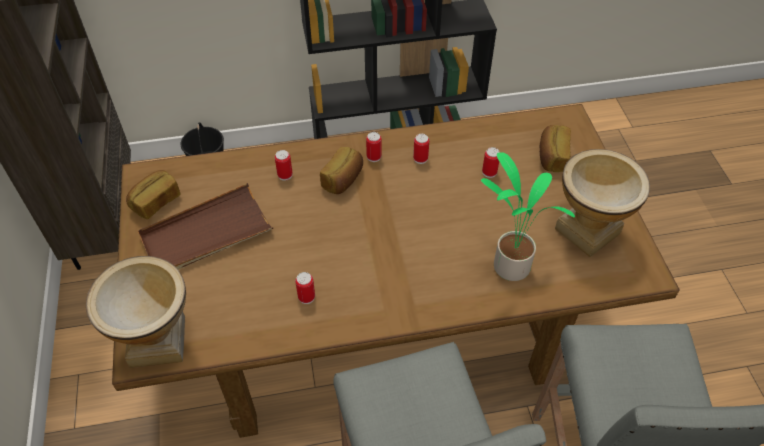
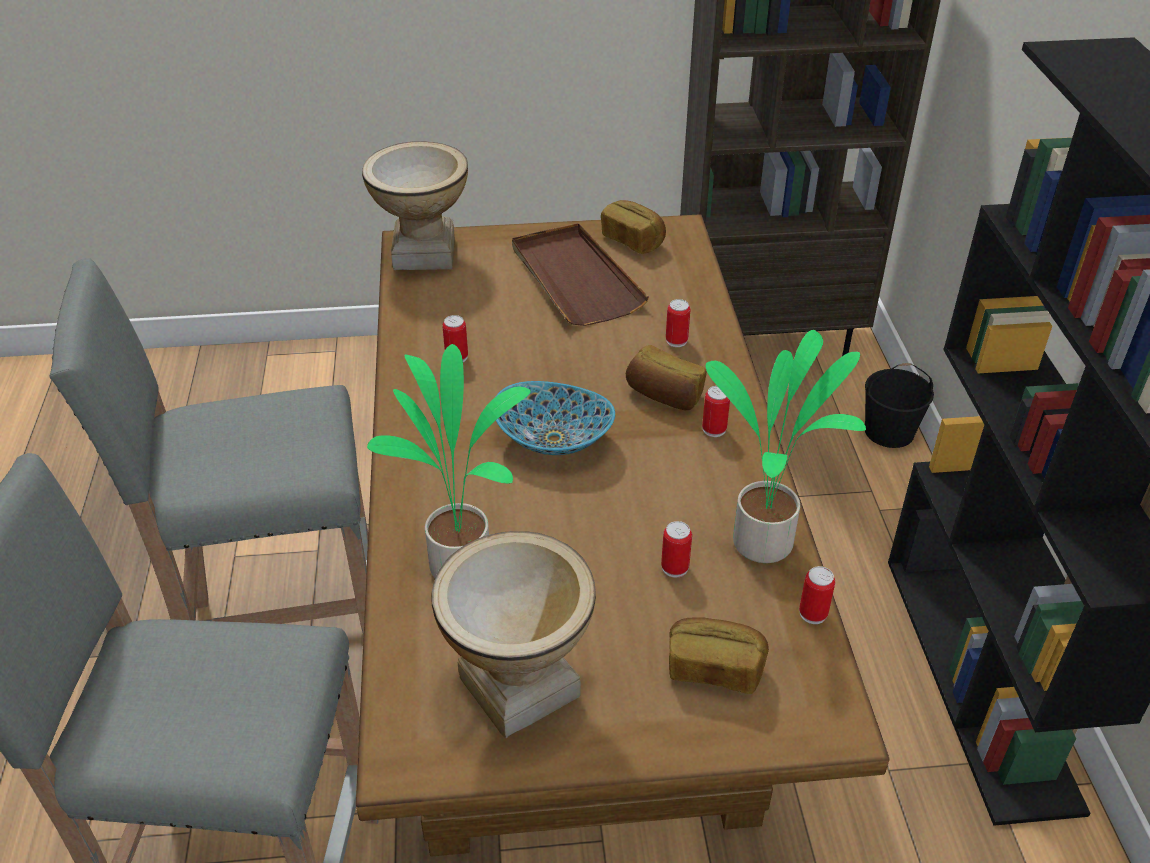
camera: 95 degrees right, 10 degrees down
can [413,134,429,164] -> can moved to [799,566,835,624]
none -> bowl [496,381,615,455]
none -> potted plant [706,330,866,563]

